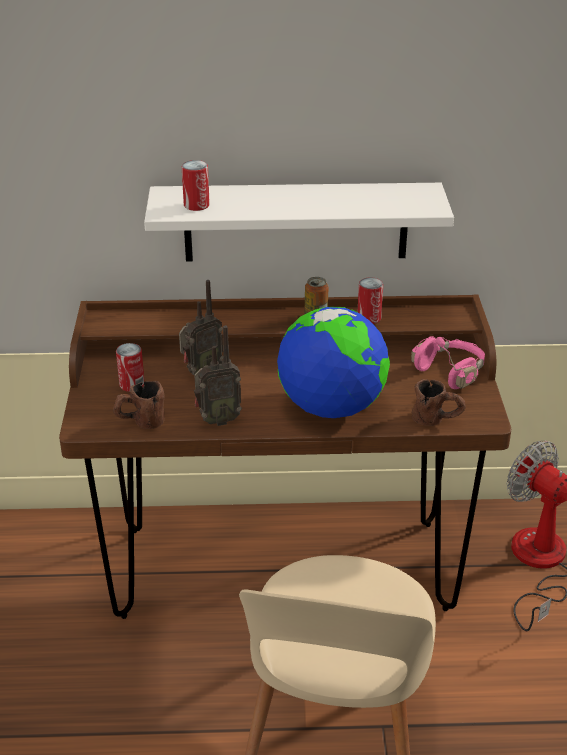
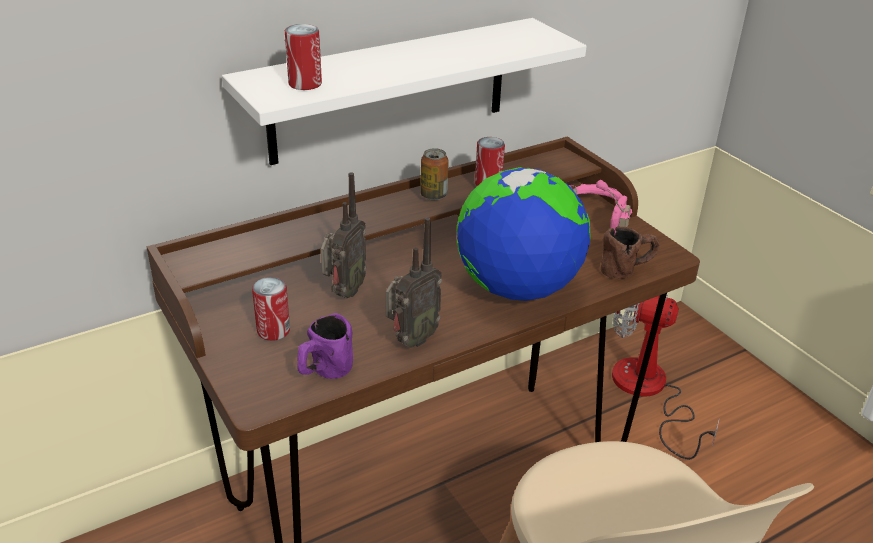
camera: 30 degrees left, 0 degrees up
brown mug [113,381,165,429] -> purple mug [297,313,353,379]

